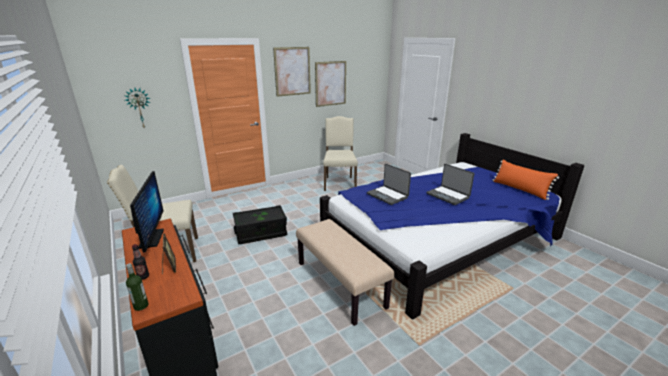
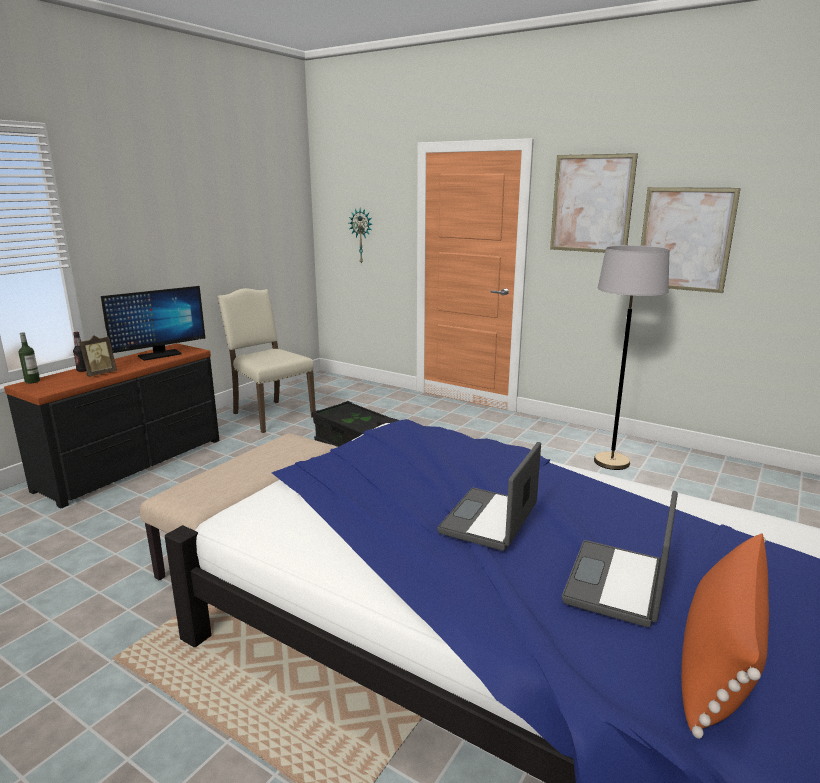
camera: 65 degrees right, 5 degrees down
beige chair [323,116,358,191] -> grey floor lamp [594,245,670,470]
laptop [367,164,411,205] -> laptop moved to [562,491,678,628]

